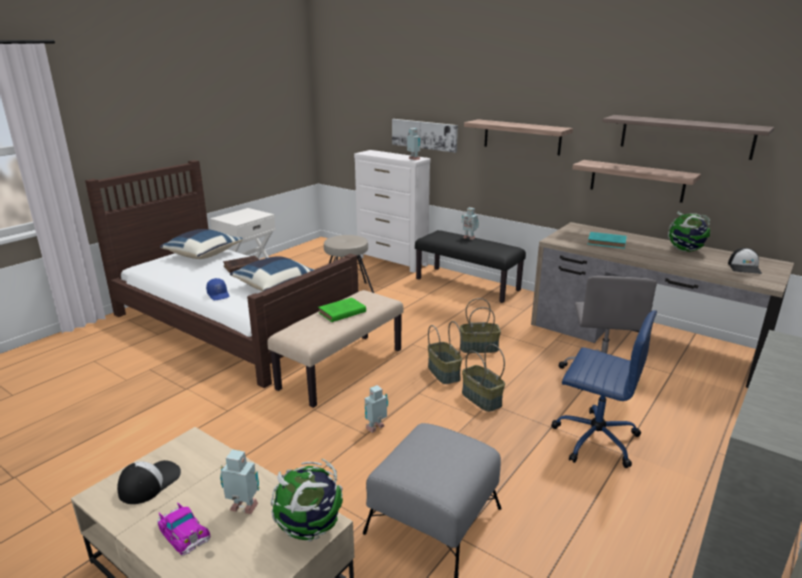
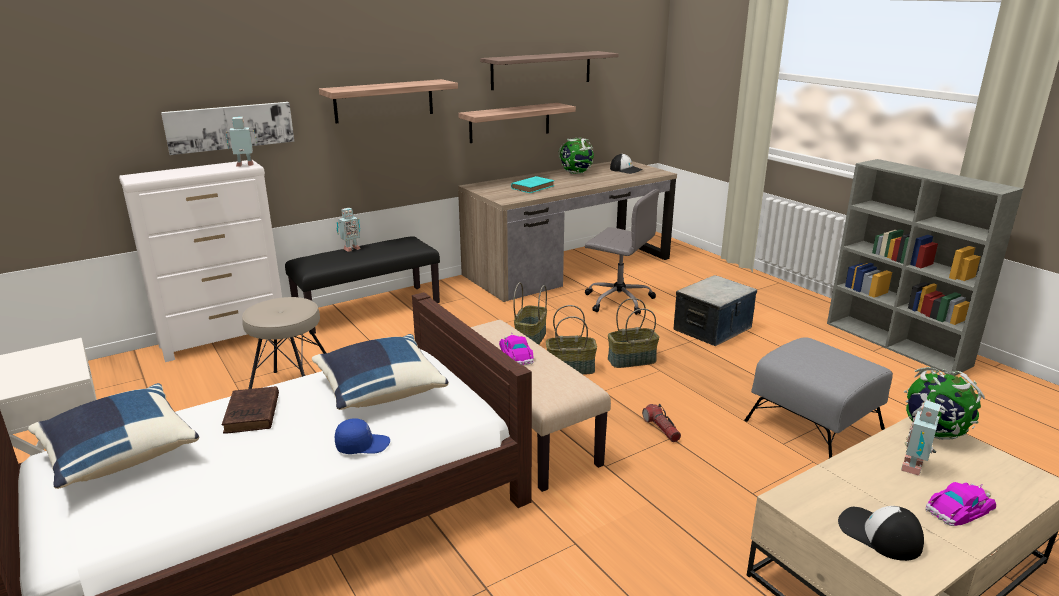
camera: 70 degrees left, 0 degrees up
green book [318,297,366,322] -> toy car [499,332,534,365]
toy robot [365,385,388,433] -> flashlight [642,404,681,442]
blue office chair [551,310,657,468] -> storage box [673,275,757,346]

